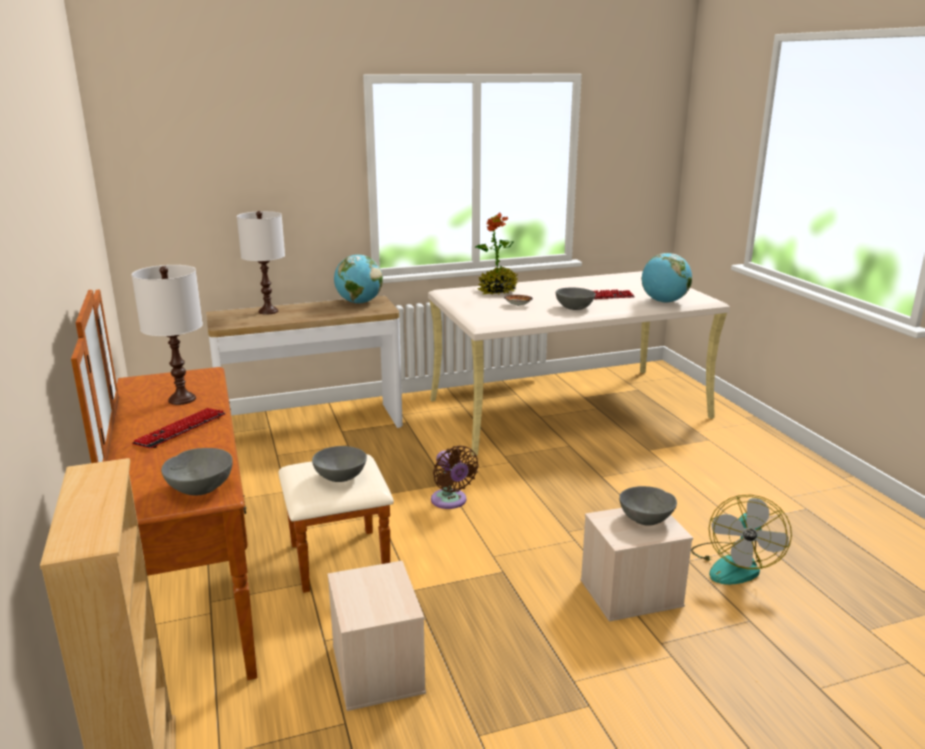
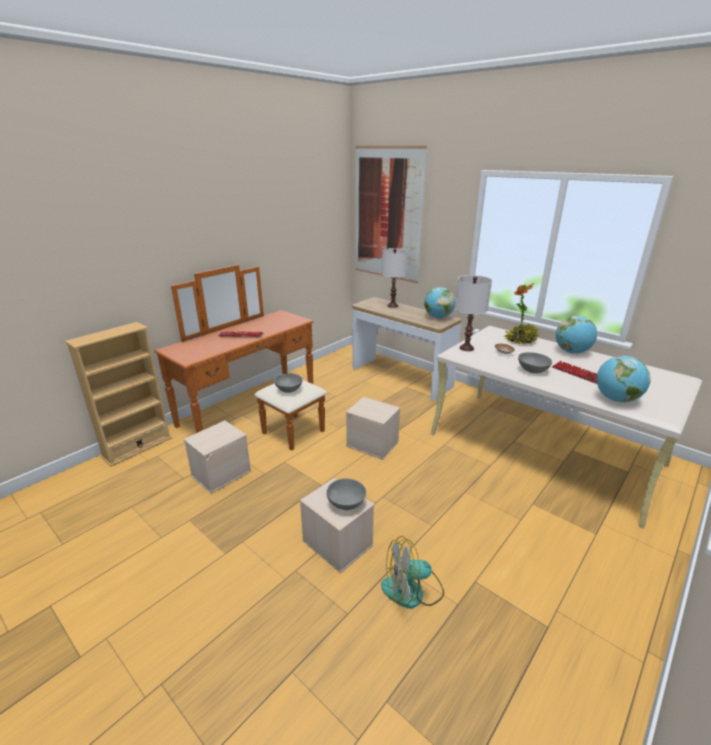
camera: 60 degrees right, 5 degrees up
white table lamp [132,265,203,405] -> white table lamp moved to [455,275,492,351]
grey bowl [161,448,233,495] -> none
brown fan [431,446,479,509] -> beige storage box [346,397,400,460]
none -> picture [356,146,427,283]
none -> globe [556,316,597,354]

